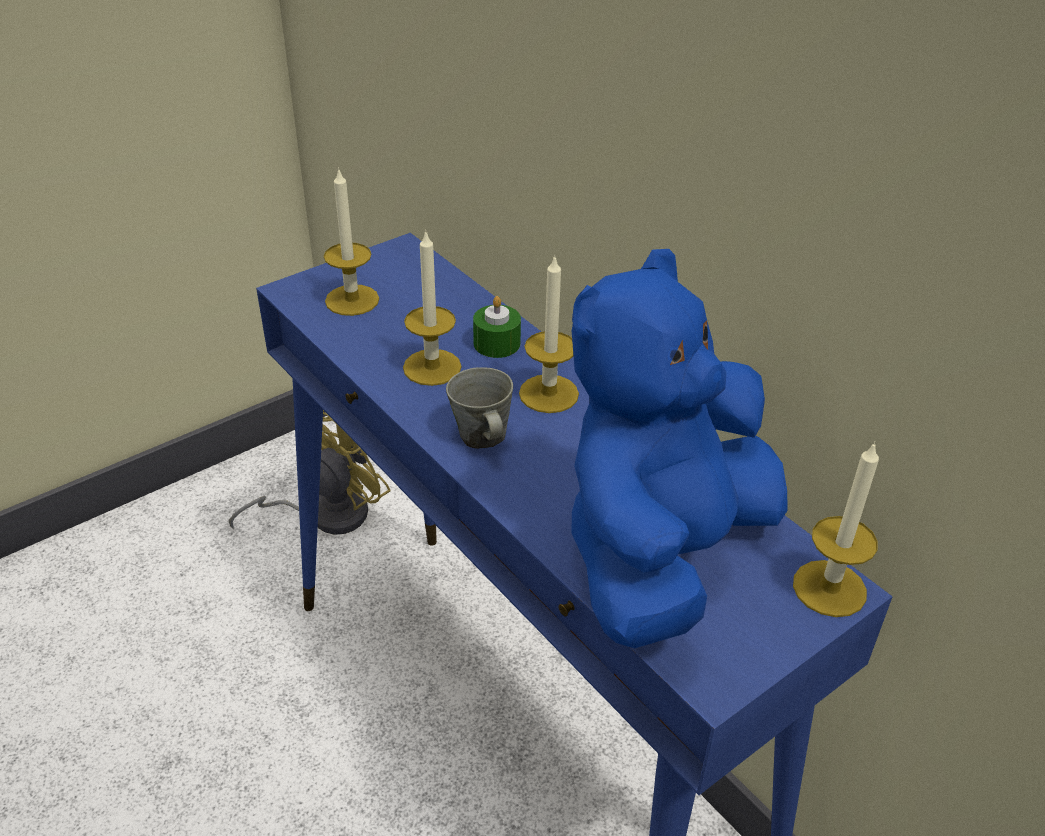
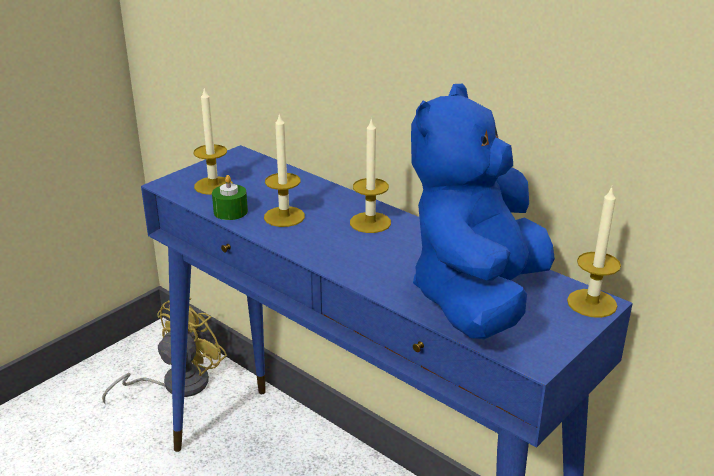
camera: 10 degrees left, 10 degrees down
grey mug [446,367,513,449] -> none
green candle [473,296,521,358] -> green candle moved to [212,175,248,220]

